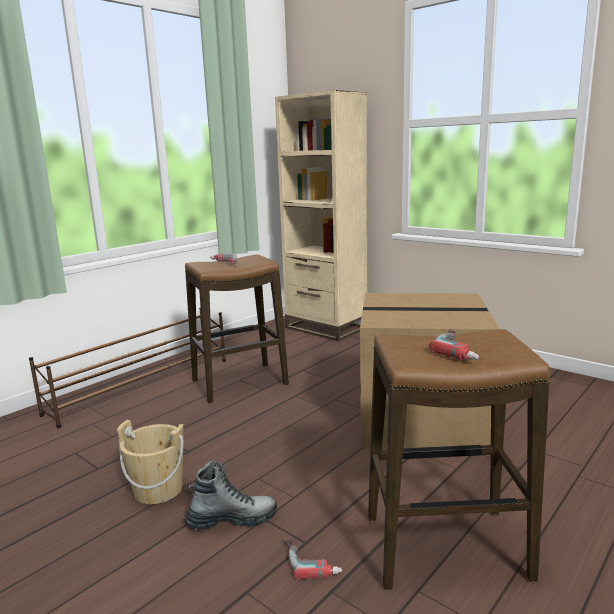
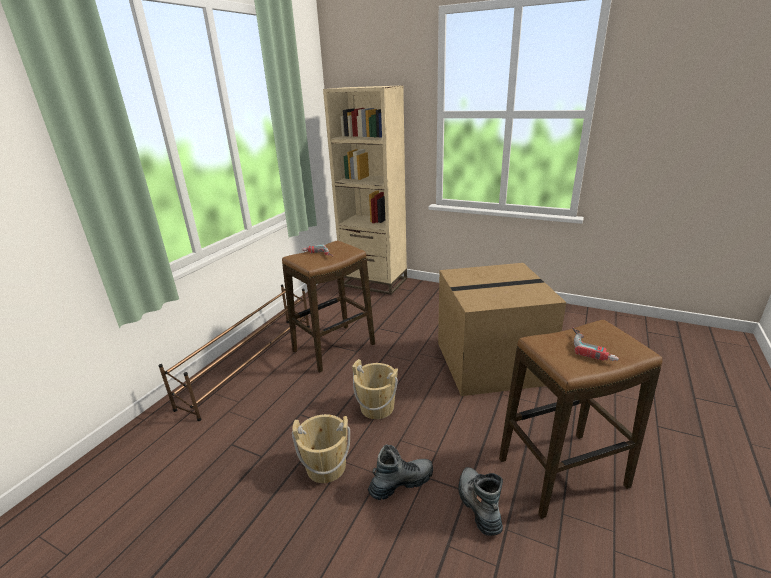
camera: 15 degrees left, 10 degrees up
power drill [283,537,342,579] -> boot [458,467,503,536]
none -> beige bucket [352,359,398,419]

